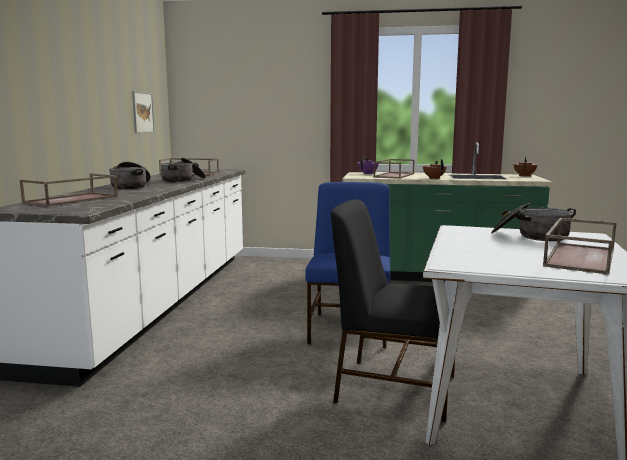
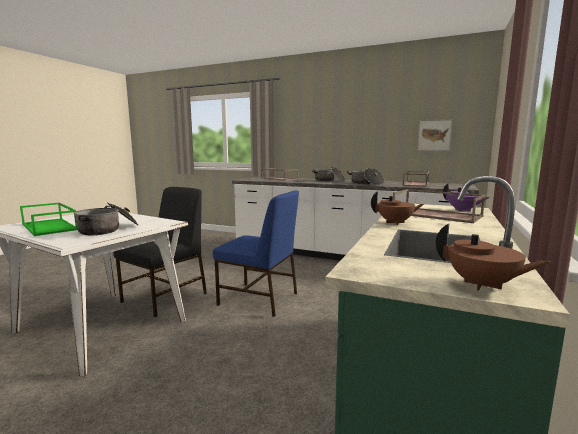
camera: 105 degrees right, 0 degrees up
brown tray [543,218,617,275] -> green tray [20,202,77,236]

